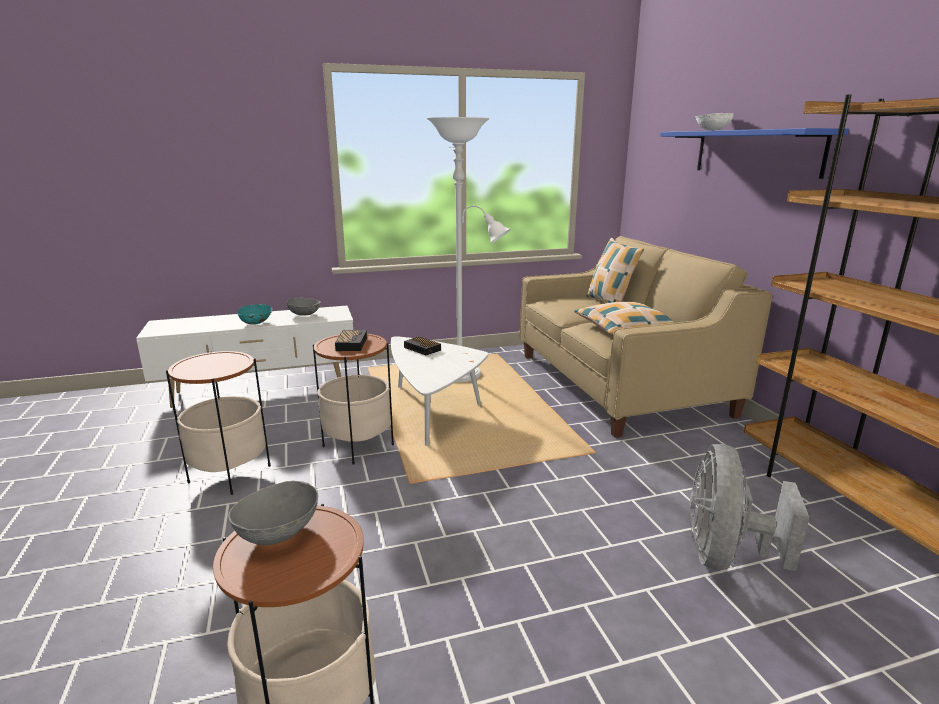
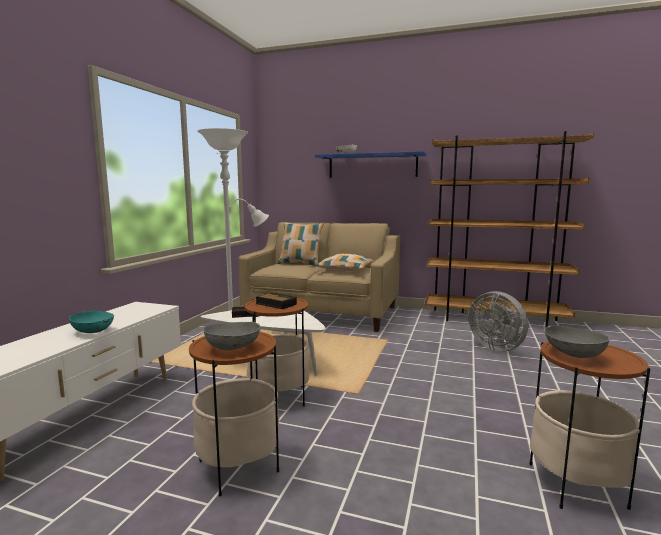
camera: 55 degrees left, 10 degrees down
grey bowl [286,298,321,315] -> grey bowl moved to [203,322,260,350]

